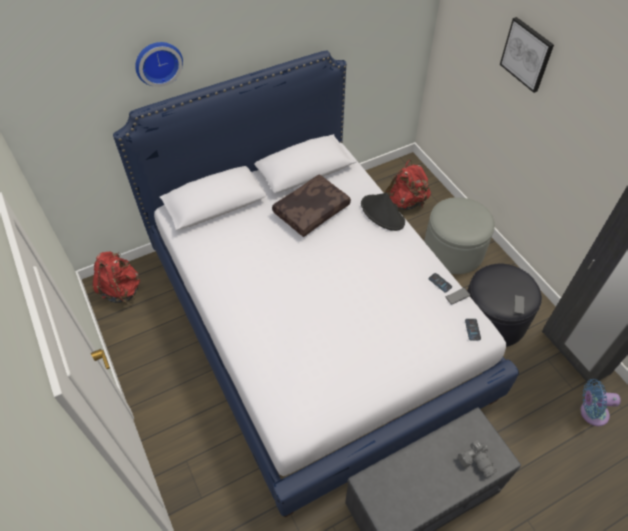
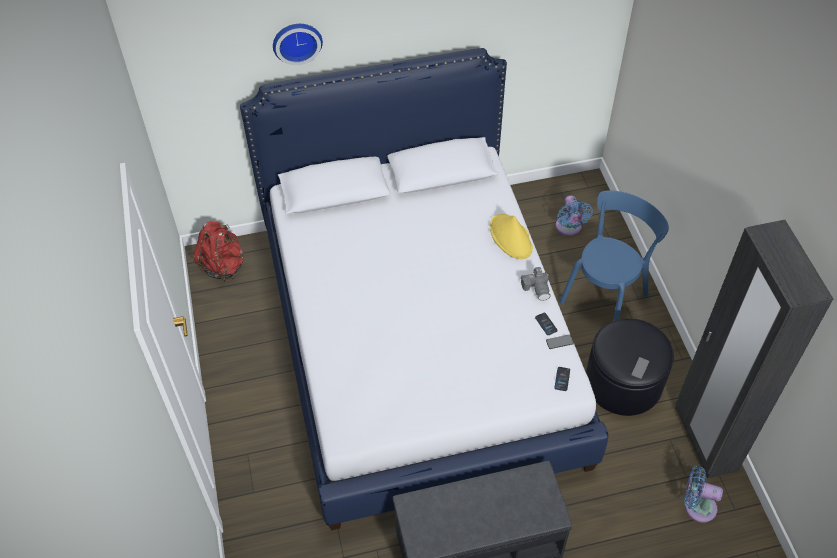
camera: 15 degrees right, 0 degrees up
brown pillow [272,174,351,237] -> none
black hat [361,192,405,231] -> yellow hat [490,214,533,259]
red backpack [385,160,431,210] -> blue fan [556,195,593,236]
grey ottoman [424,197,495,274] -> blue chair [560,190,669,321]
camera [458,440,497,478] -> camera moved to [521,267,551,301]
picture [500,17,554,93] -> none

